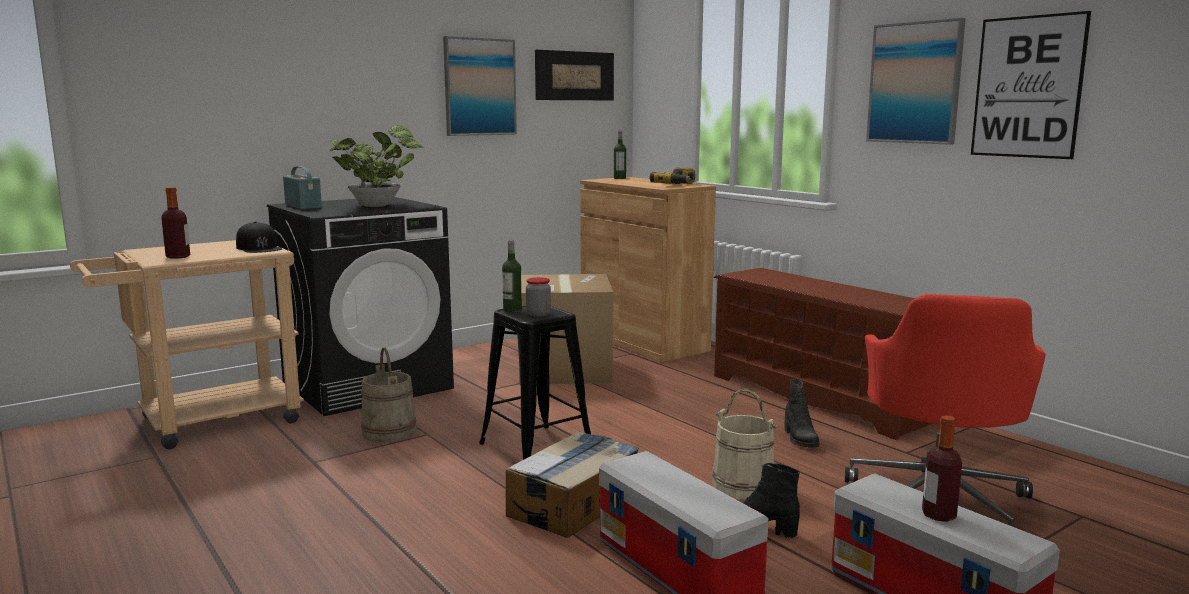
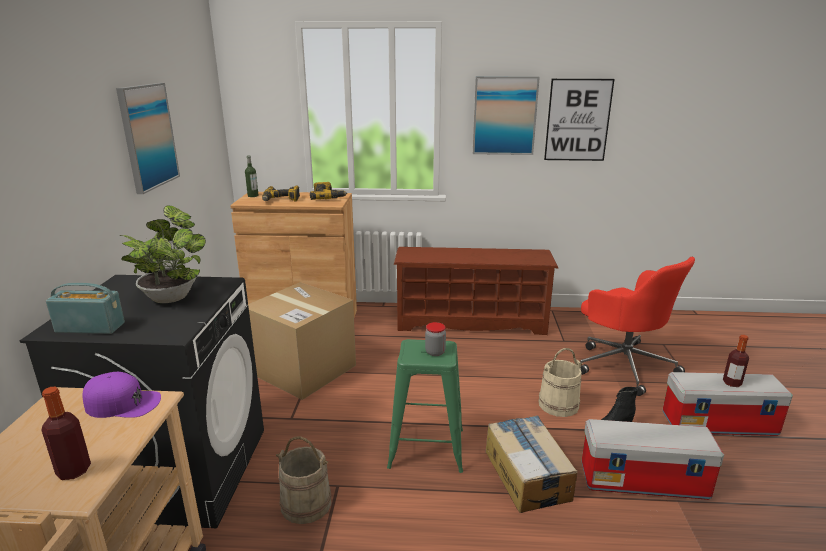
camera: 50 degrees left, 10 degrees up
black cap [236,222,282,253] -> purple cap [82,372,161,418]
black stool [479,306,591,460] -> green stool [387,339,463,473]
bottle [502,240,522,313] -> none
picture [535,50,614,100] -> none
black boot [785,379,820,448] -> none
none -> power drill [262,185,300,201]

